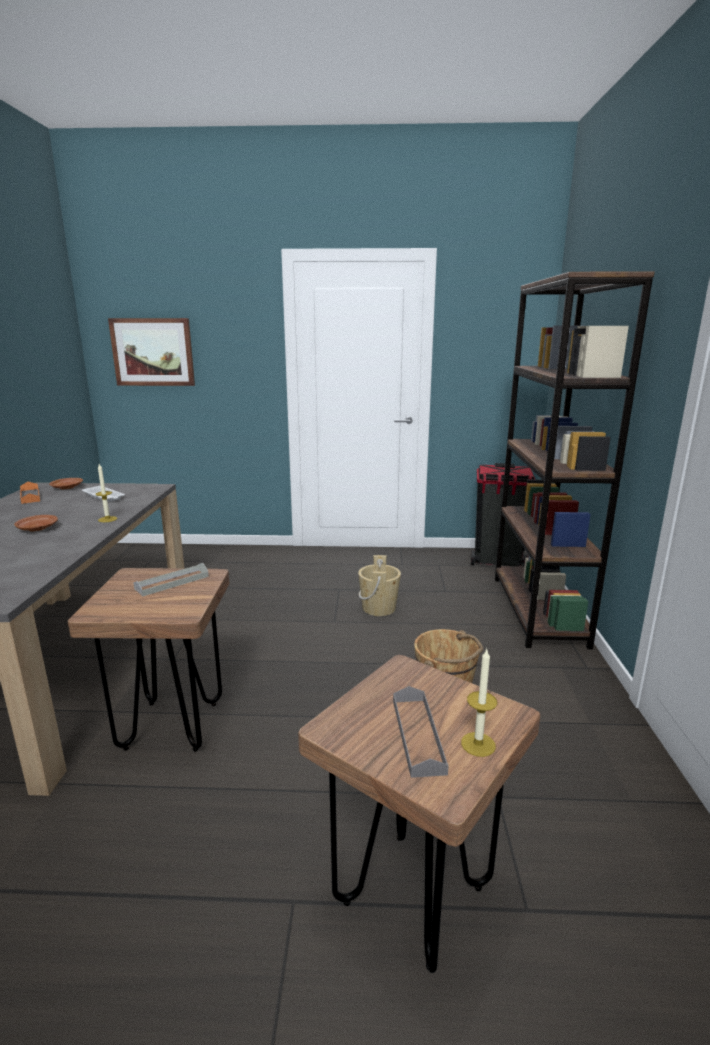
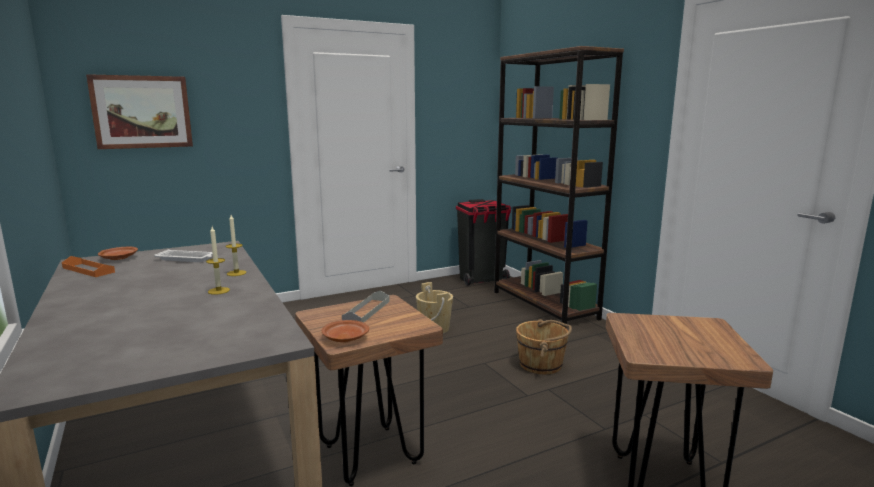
camera: 30 degrees left, 5 degrees down
brown plate [14,515,58,531] -> brown plate moved to [322,320,369,343]
grey tray [393,686,449,778] -> none
candle [461,649,497,757] -> candle moved to [206,227,230,295]

